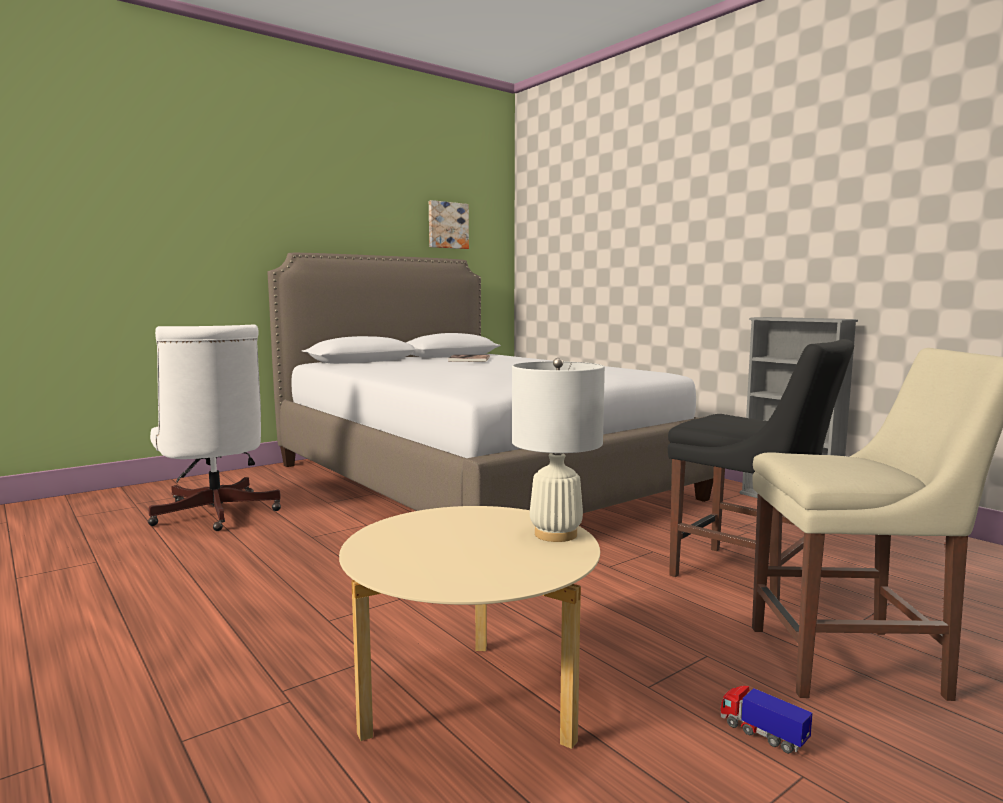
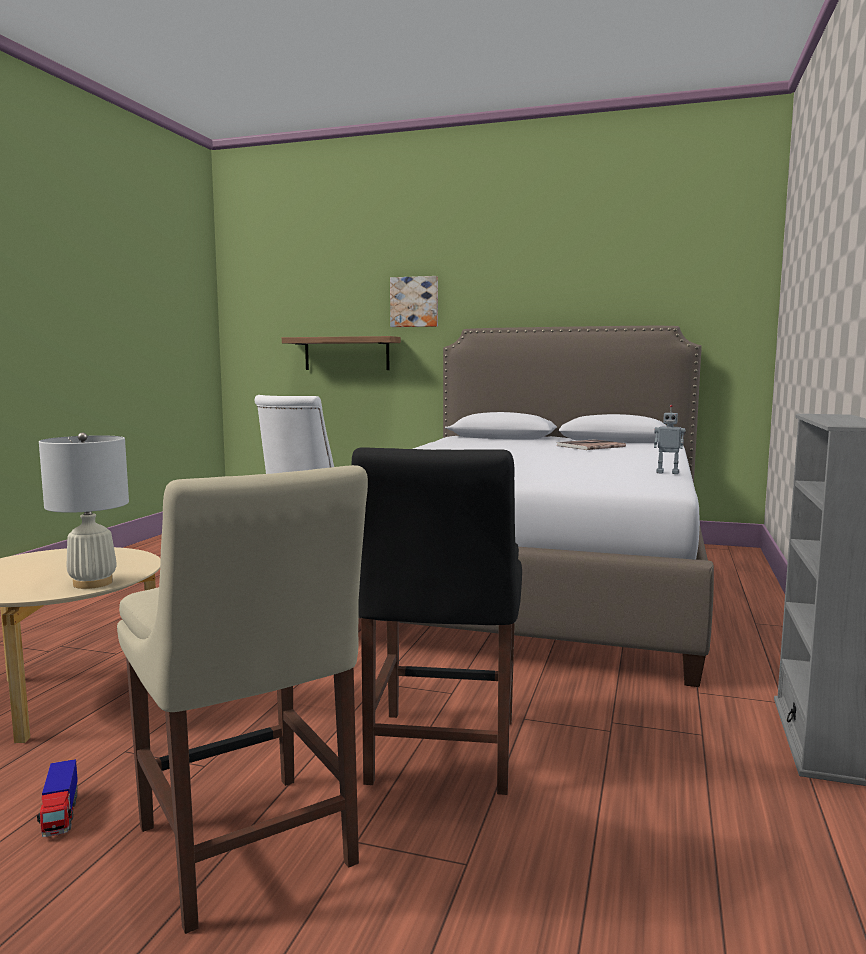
camera: 55 degrees right, 0 degrees up
picture [429,200,469,249] -> picture moved to [390,276,438,327]
toy truck [721,686,813,754] -> toy truck turned 150 degrees clockwise [37,759,78,837]
none -> shelf [282,336,401,370]
none -> toy robot [654,405,686,474]

